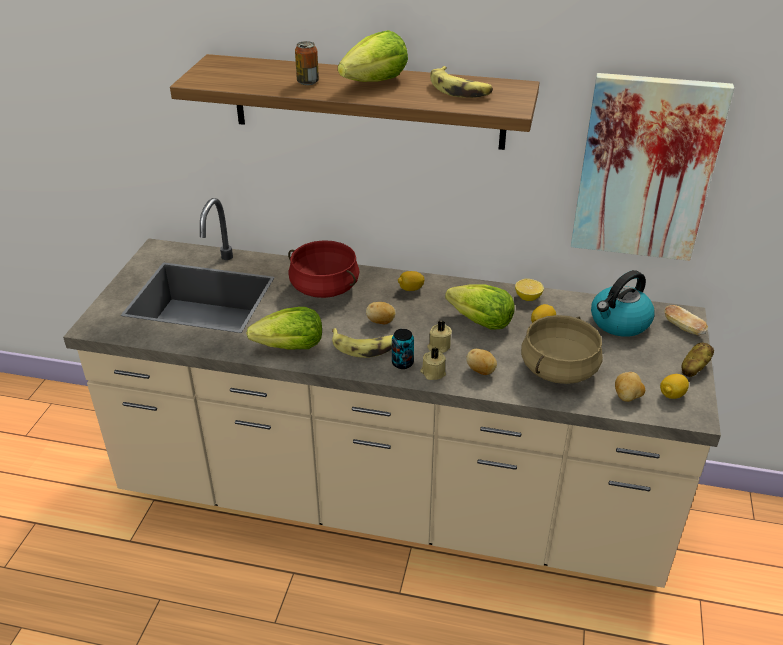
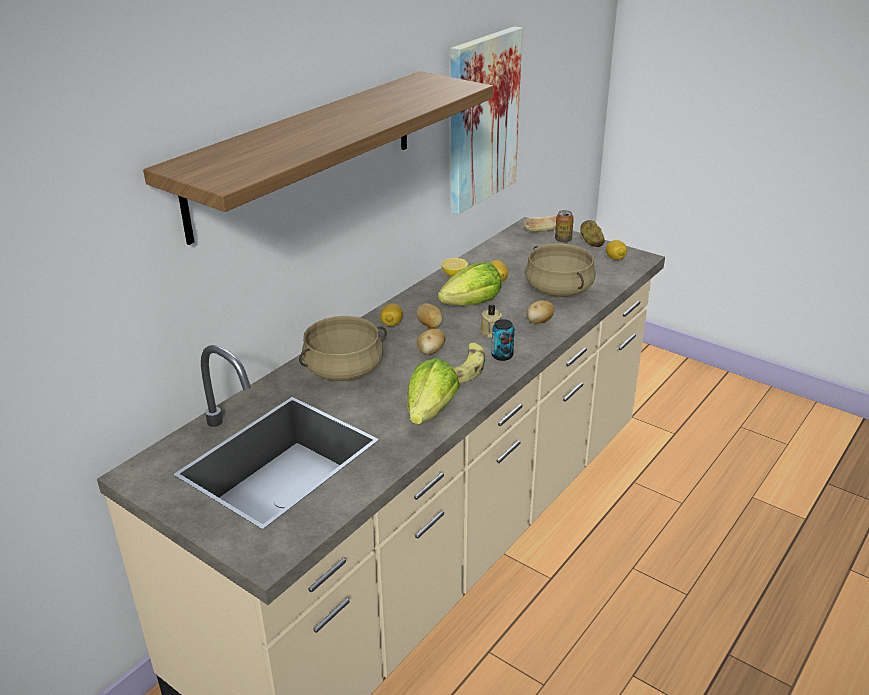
camera: 65 degrees left, 5 degrees down
red cooking pot [288,240,360,298] -> beige cooking pot [299,316,387,381]
can [295,41,319,85] -> can moved to [555,210,574,243]
lettuce [338,30,408,82] -> none
beige candle [420,348,446,380] -> none
banana [430,66,493,98] -> none
kettle [591,270,655,337] -> none
potato [615,372,645,402] -> potato moved to [416,303,443,329]

